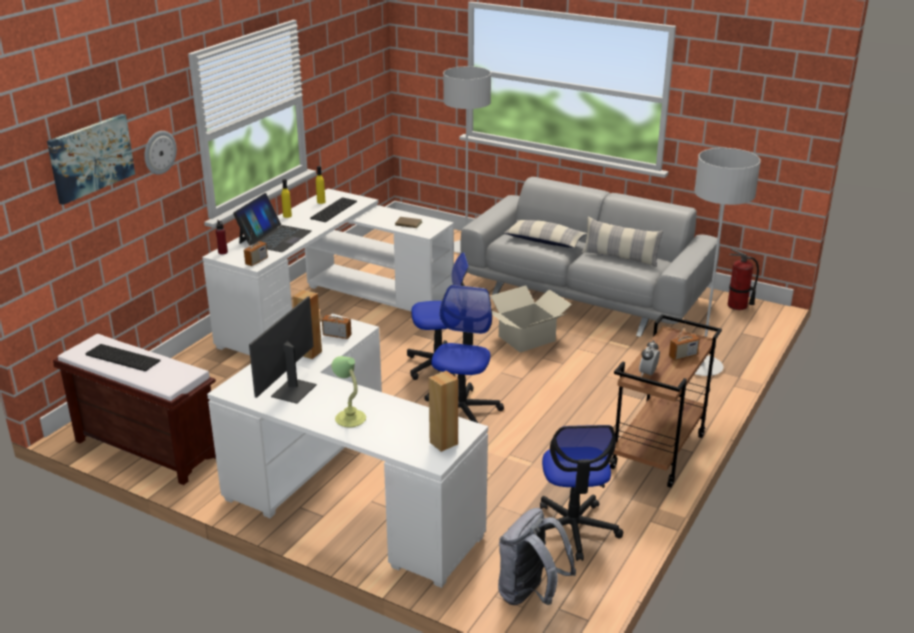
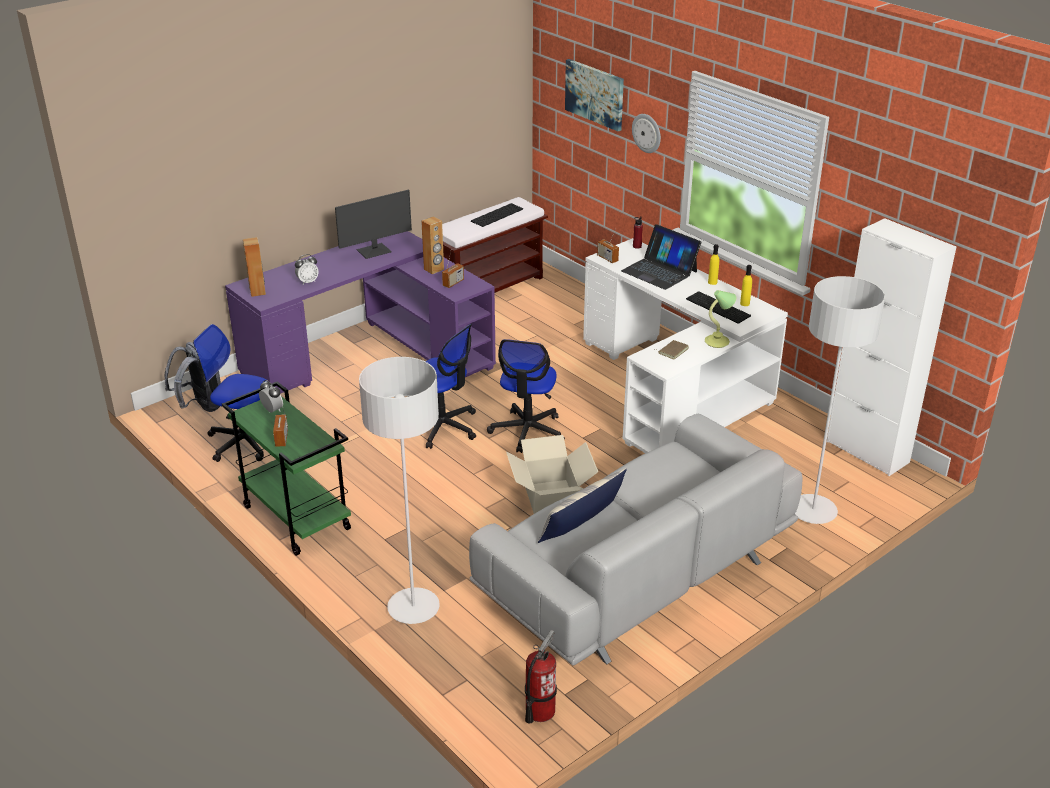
camera: 110 degrees right, 5 degrees up
white desk [207,314,488,588] -> purple desk [225,231,496,394]
monitor [249,296,317,404] -> monitor turned 105 degrees clockwise [335,190,412,259]
table lamp [332,356,366,428] -> table lamp moved to [705,290,736,348]
pillow [504,220,587,248] -> none
brown cart [609,314,722,488] -> green cart [222,381,351,556]
none -> alarm clock [295,254,319,285]
none -> white cabinet [827,218,956,476]

